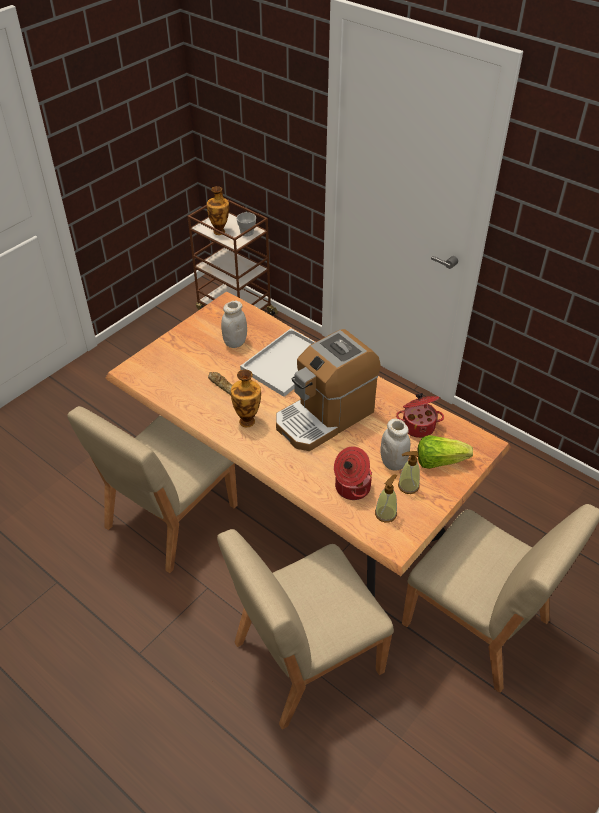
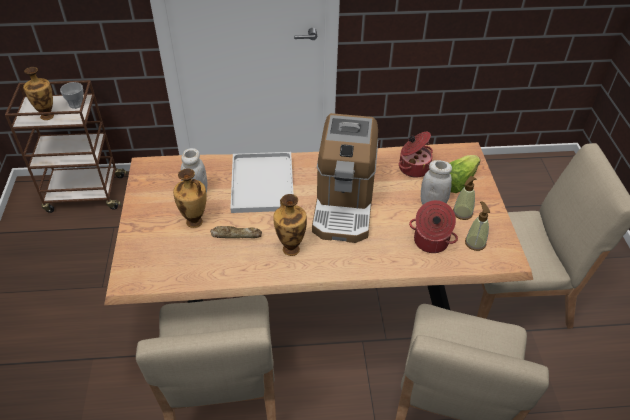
camera: 45 degrees left, 0 degrees up
none -> vase [173,168,207,228]

